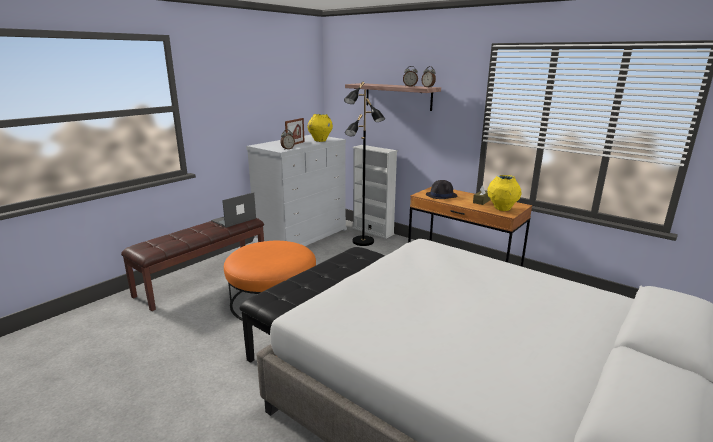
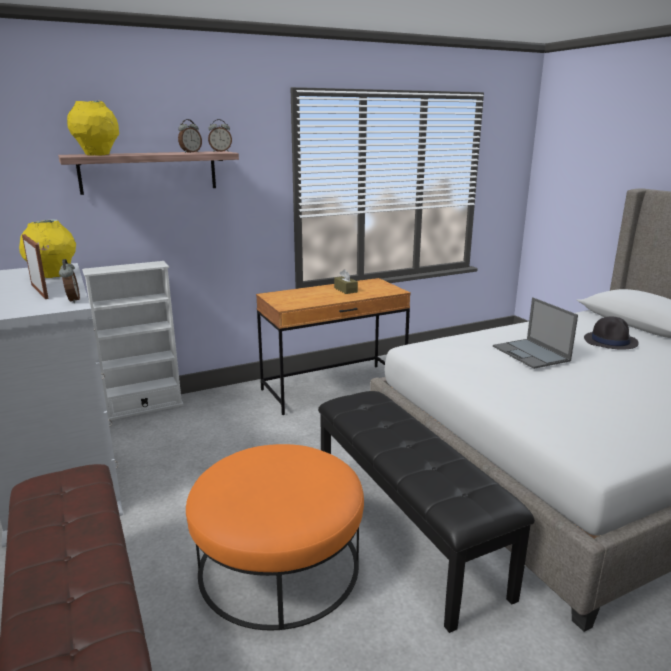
camera: 65 degrees left, 0 degrees up
laptop [211,192,256,228] -> laptop moved to [493,297,578,369]
black floor lamp [344,82,385,246] -> none
black hat [426,180,457,199] -> black hat moved to [584,317,639,350]
yellow vase [487,175,521,211] -> yellow vase moved to [67,101,119,155]

